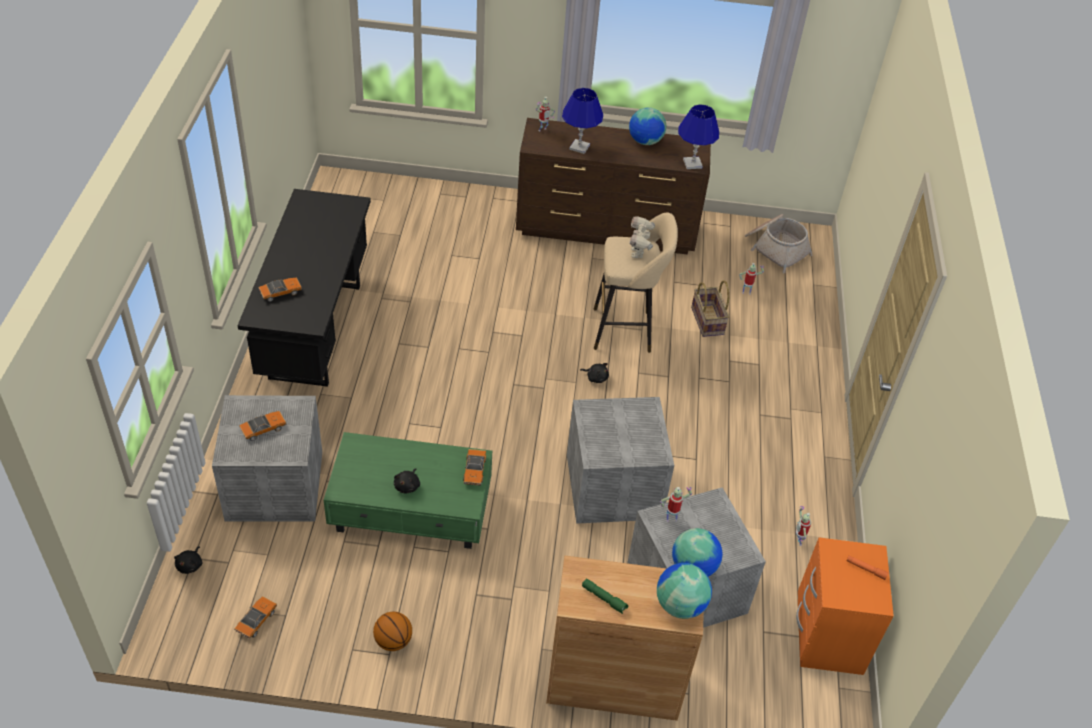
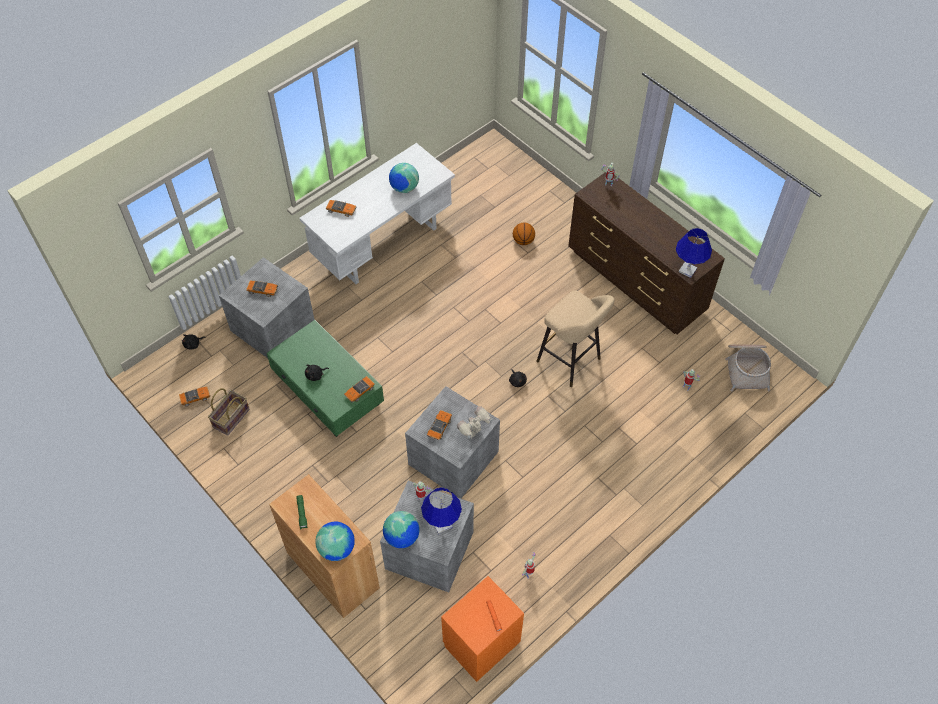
camera: 45 degrees right, 10 degrees up
black desk [237,189,371,387] -> white desk [300,143,455,284]
basketball [373,612,412,651] -> basketball moved to [513,223,535,245]
blue table lamp [562,88,603,154] -> blue table lamp moved to [421,487,462,534]
globe [629,107,666,145] -> globe moved to [389,163,419,193]
toy robot [629,216,655,258] -> toy robot moved to [457,406,493,439]
basket [691,280,729,337] -> basket moved to [208,388,250,436]
none -> toy car [427,410,452,440]

